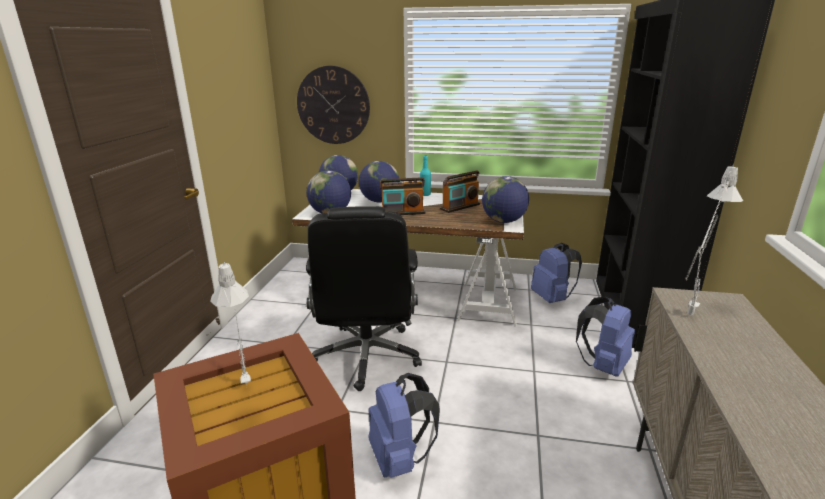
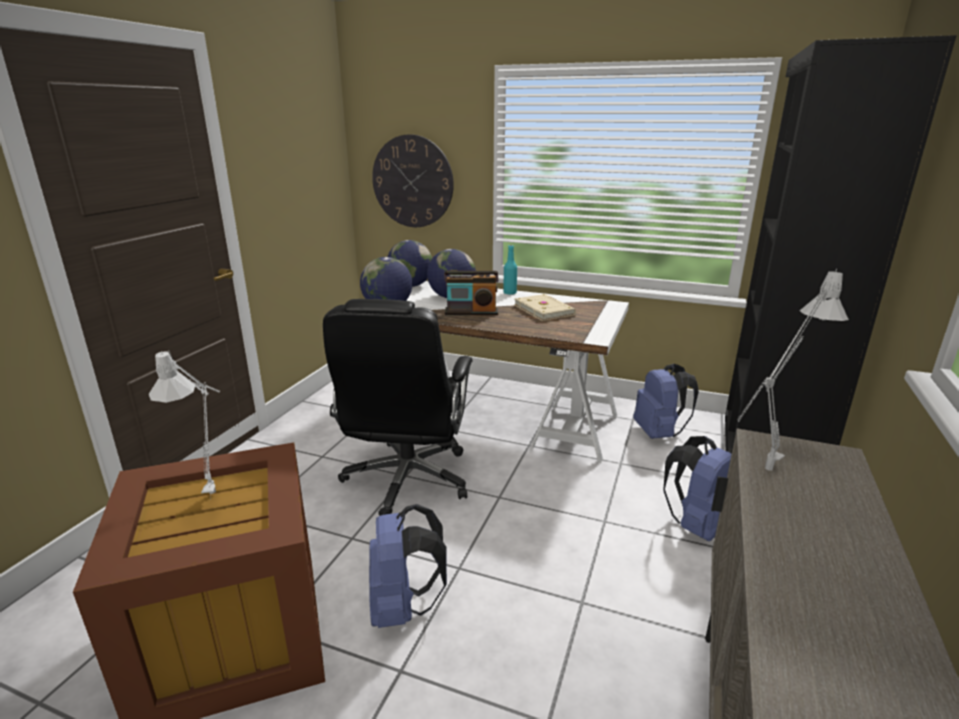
camera: 10 degrees right, 0 degrees up
radio [440,170,480,213] -> beige book [514,294,576,321]
globe [482,176,529,223] -> none

